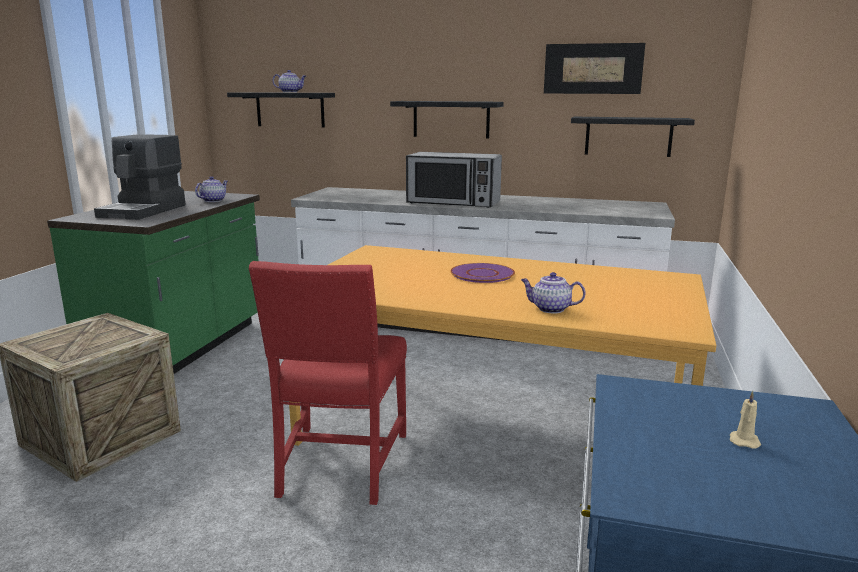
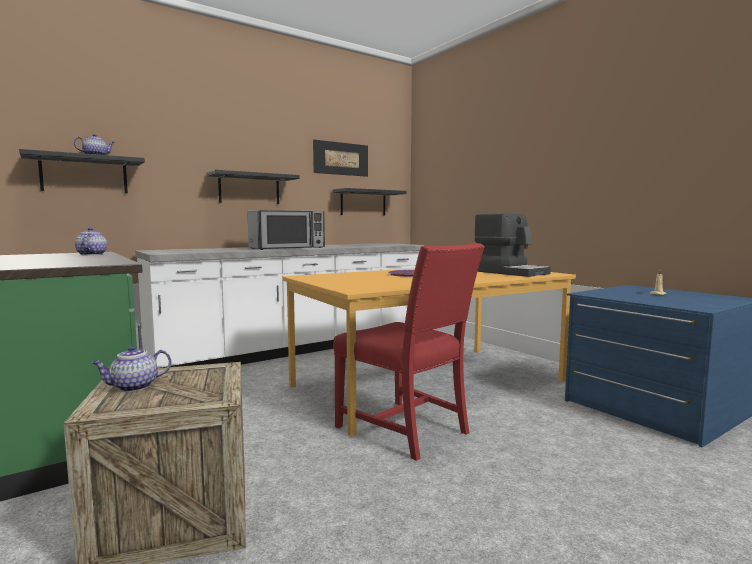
camera: 50 degrees left, 10 degrees down
coffee machine [94,134,186,220] -> coffee machine moved to [474,214,551,277]
teapot [521,272,586,313] -> teapot moved to [92,346,172,392]

